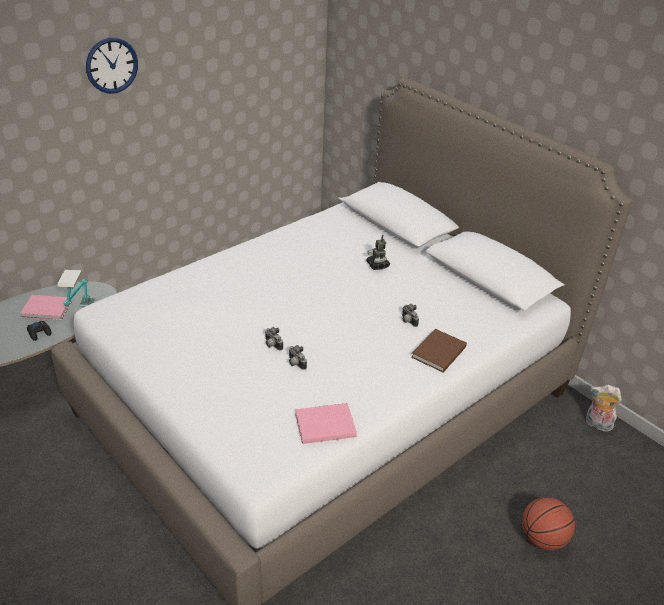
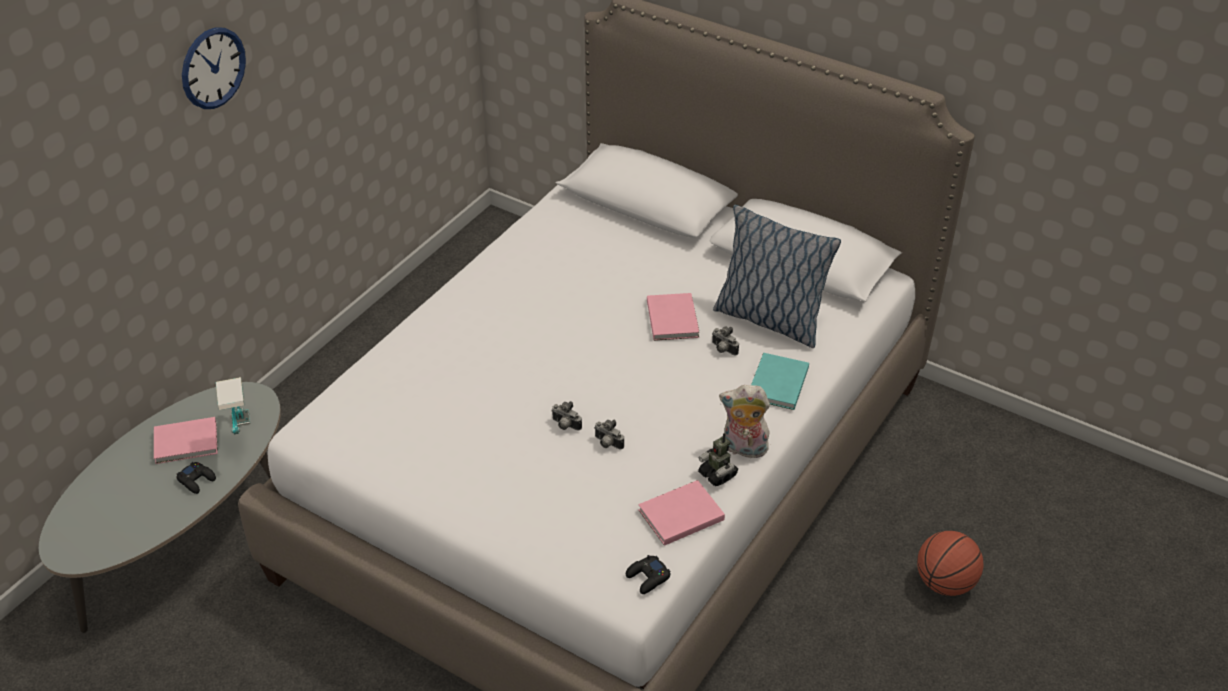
camera: 15 degrees left, 5 degrees up
toy robot [366,235,390,270] -> toy robot moved to [698,433,738,486]
brown book [411,329,467,373] -> turquoise book [751,353,809,410]
plush toy [586,385,622,432] -> plush toy moved to [719,385,771,458]
none -> black game controller [626,555,671,594]
none -> pink book [647,293,699,341]
none -> pillow [713,205,841,348]

